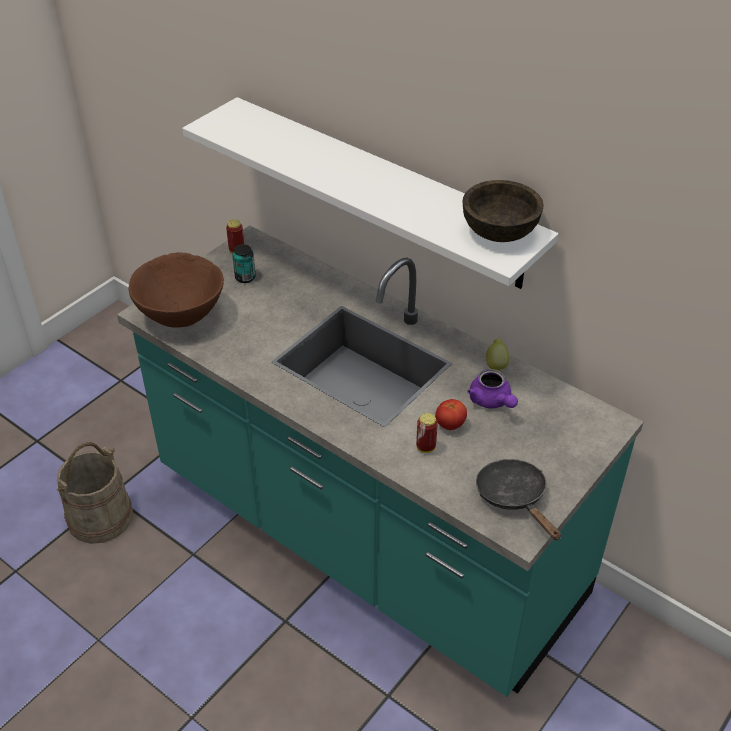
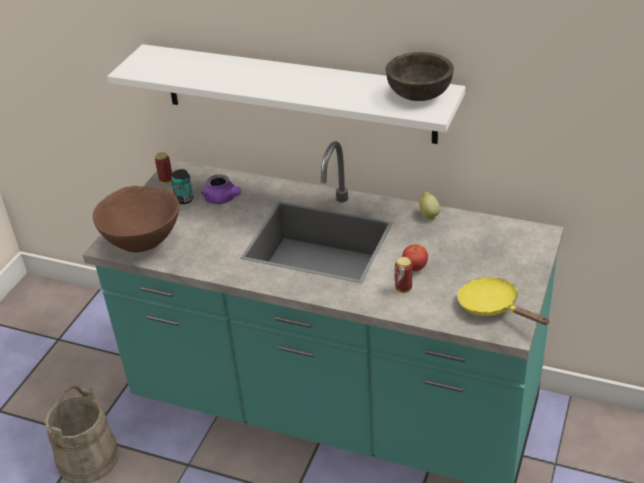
camera: 15 degrees left, 5 degrees down
purple teapot [467,369,518,409] -> purple teapot moved to [201,174,241,204]
black frying pan [476,459,561,540] -> yellow frying pan [458,277,550,325]

